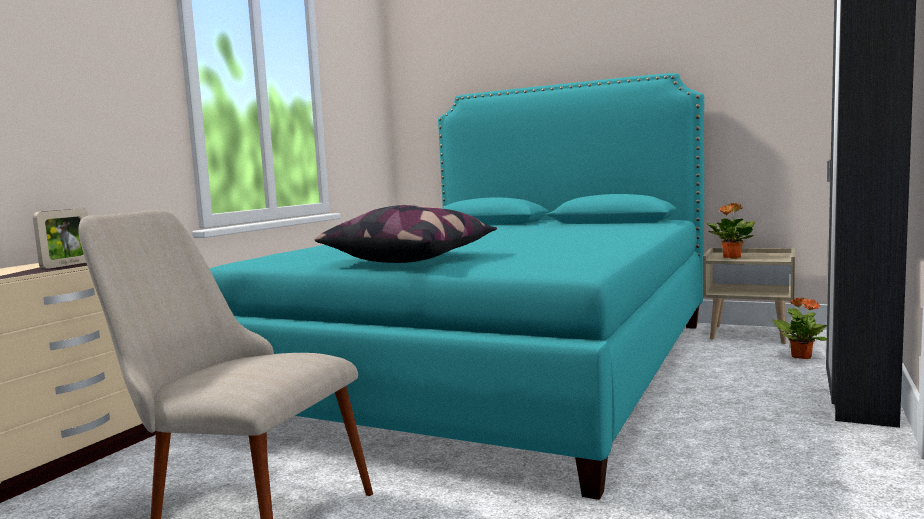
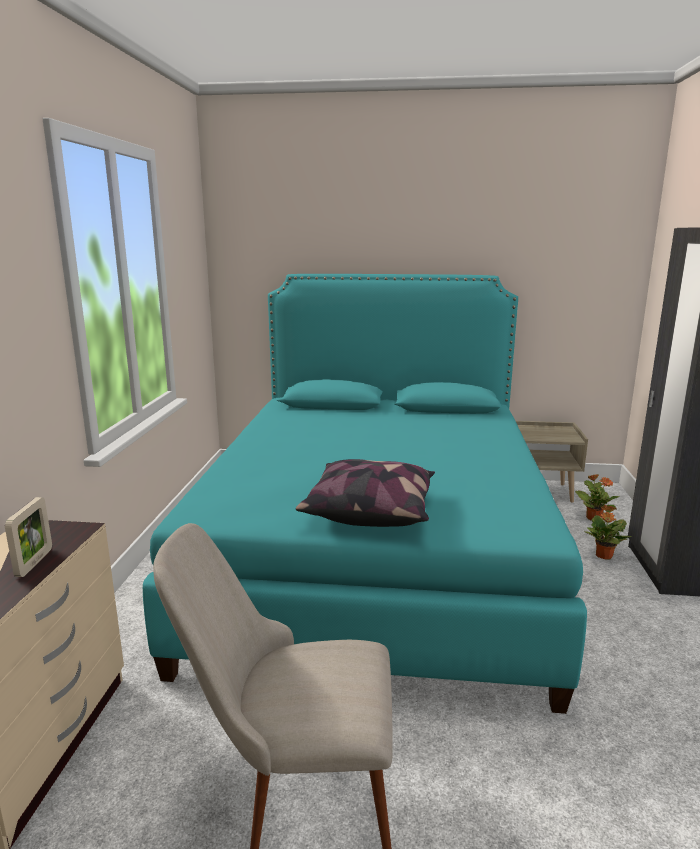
camera: 20 degrees left, 10 degrees up
potted plant [707,203,756,258] -> potted plant moved to [585,505,631,560]

